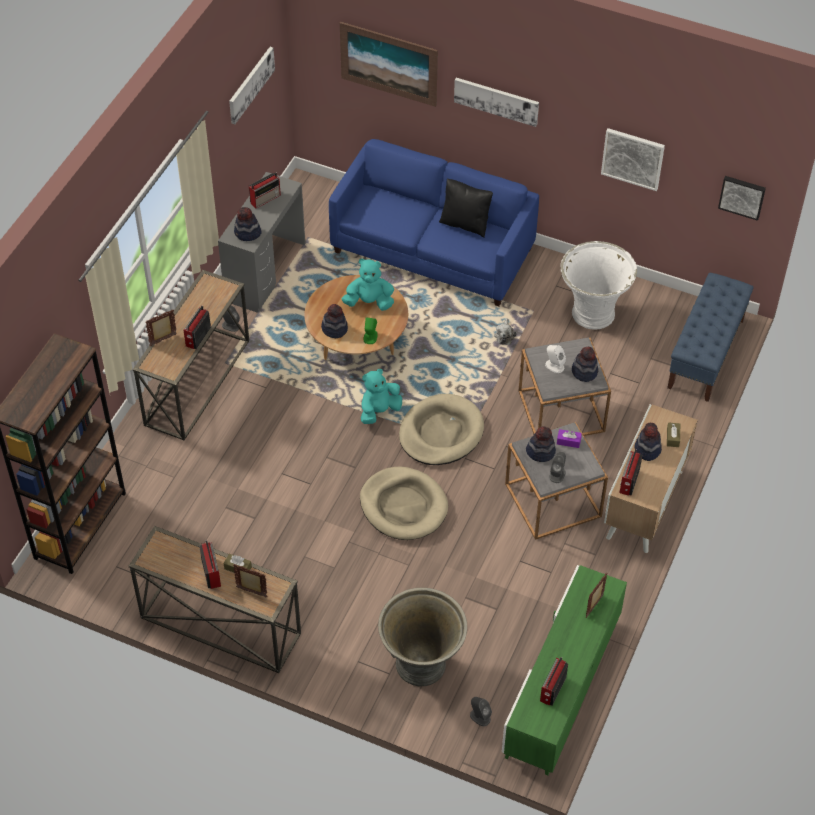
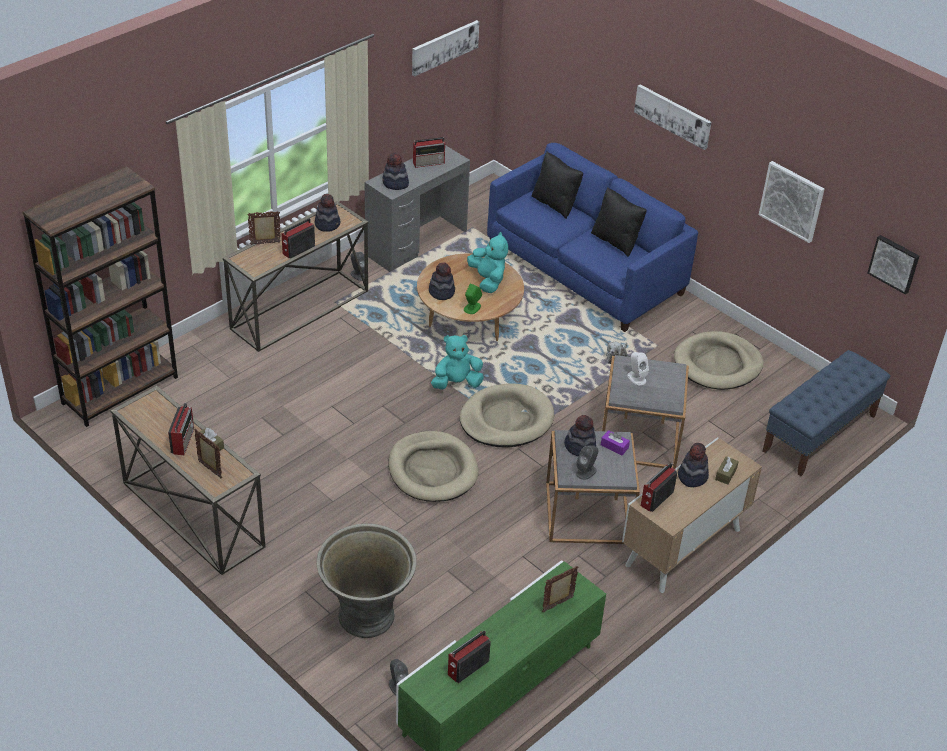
camera: 20 degrees right, 10 degrees down
picture [340,22,438,107] -> none
turquoise plush toy [342,258,394,311] -> turquoise plush toy turned 45 degrees clockwise [467,232,508,293]
white planter [561,241,637,330] -> beige dog bed [674,331,764,390]
hat [572,347,599,382] -> hat moved to [315,194,340,232]
none -> black pillow [532,152,583,219]

